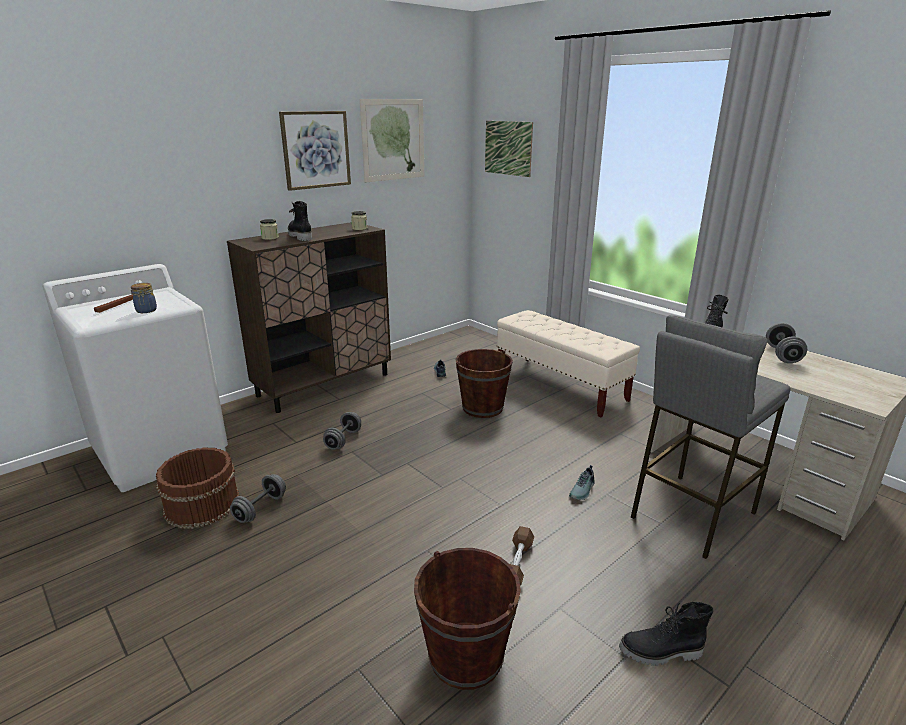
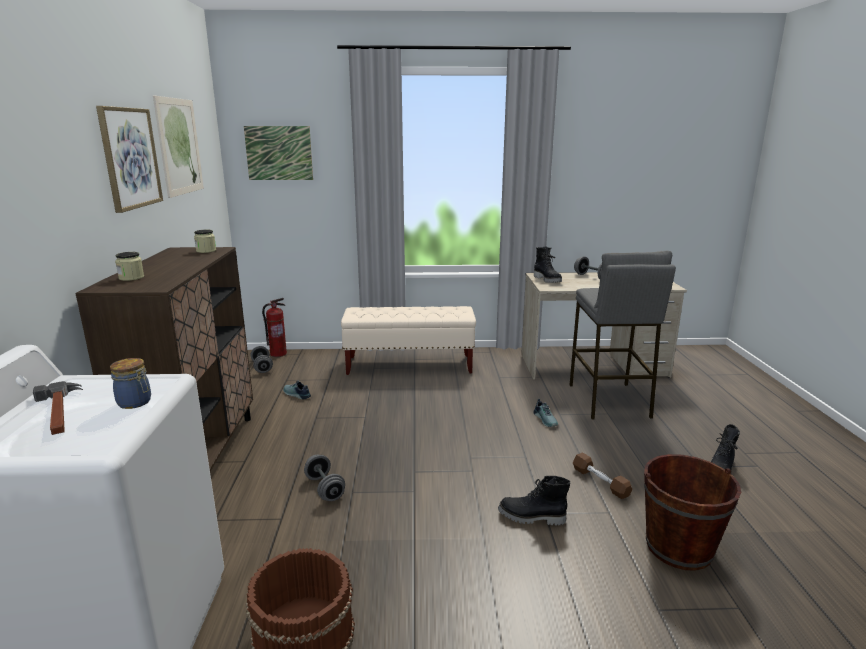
camera: 50 degrees left, 5 degrees down
grey dumbbell [230,474,286,523] -> grey dumbbell moved to [251,346,273,373]
black boot [288,201,312,241] -> black boot moved to [498,476,570,526]
brown bucket [455,349,513,418] -> none
none -> fire extinguisher [262,298,287,357]

